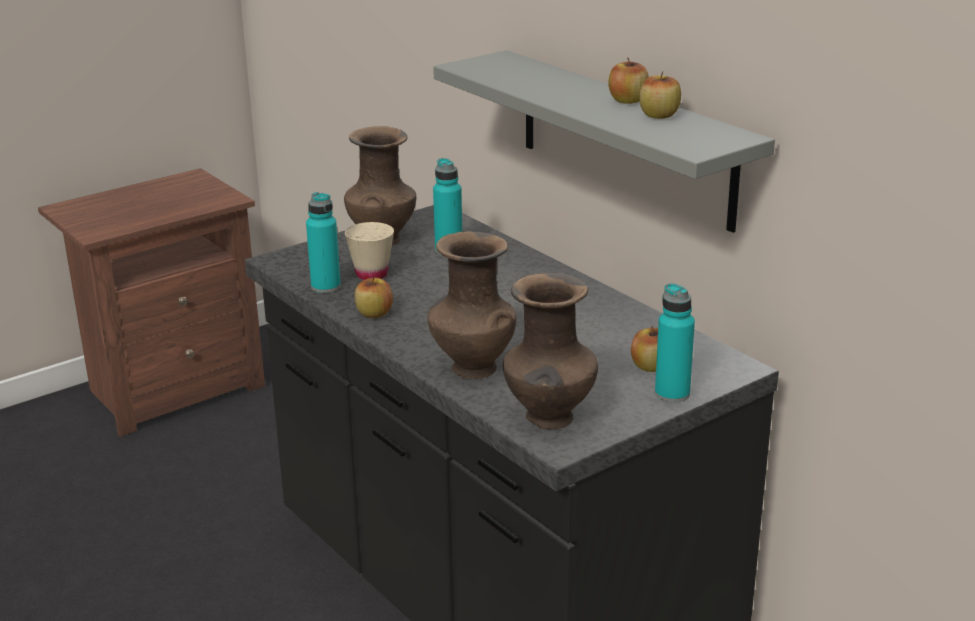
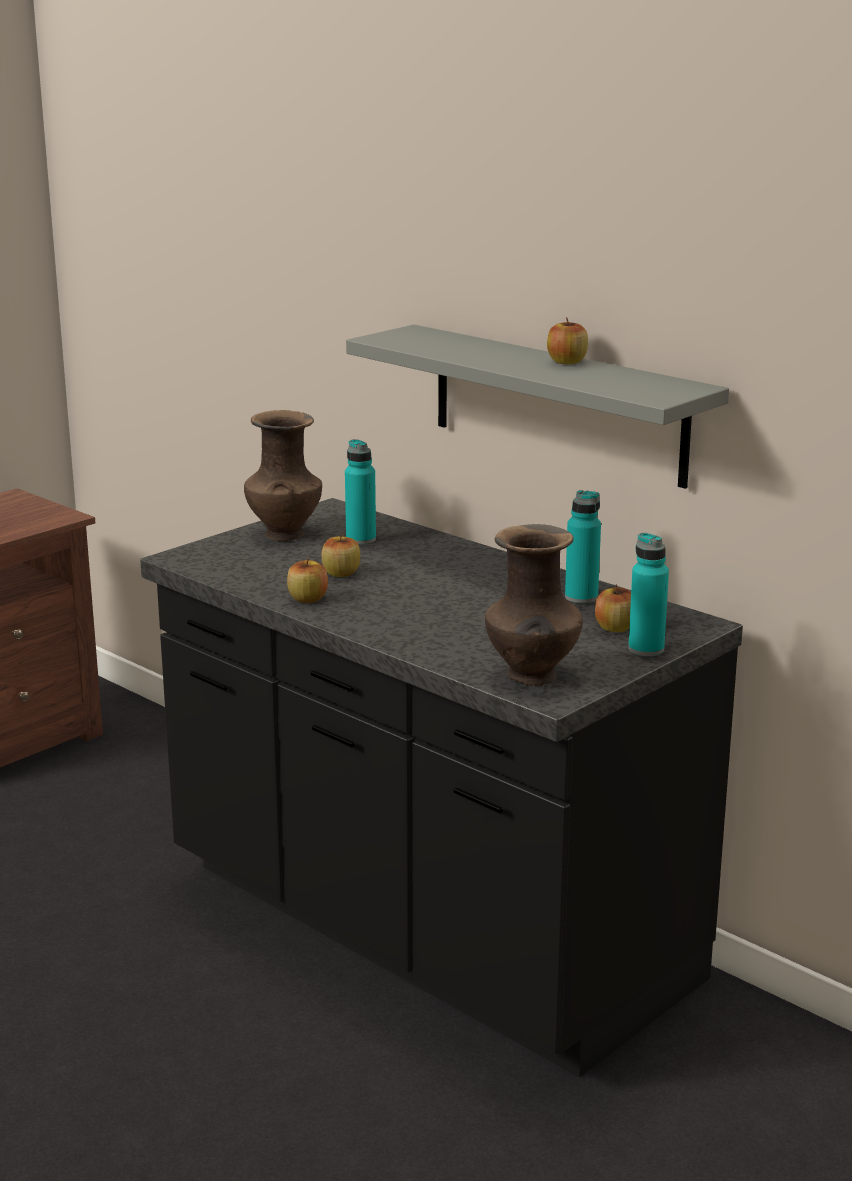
camera: 10 degrees left, 5 degrees down
turquoise bottle [306,192,341,293] -> turquoise bottle moved to [565,490,601,603]
beige cup [345,222,394,280] -> none
brown vase [427,231,516,379] -> none
apple [639,71,681,119] -> apple moved to [321,533,360,577]

